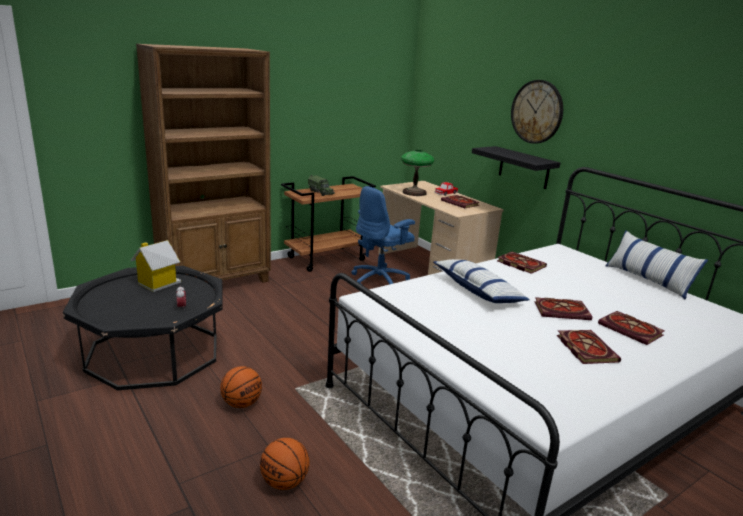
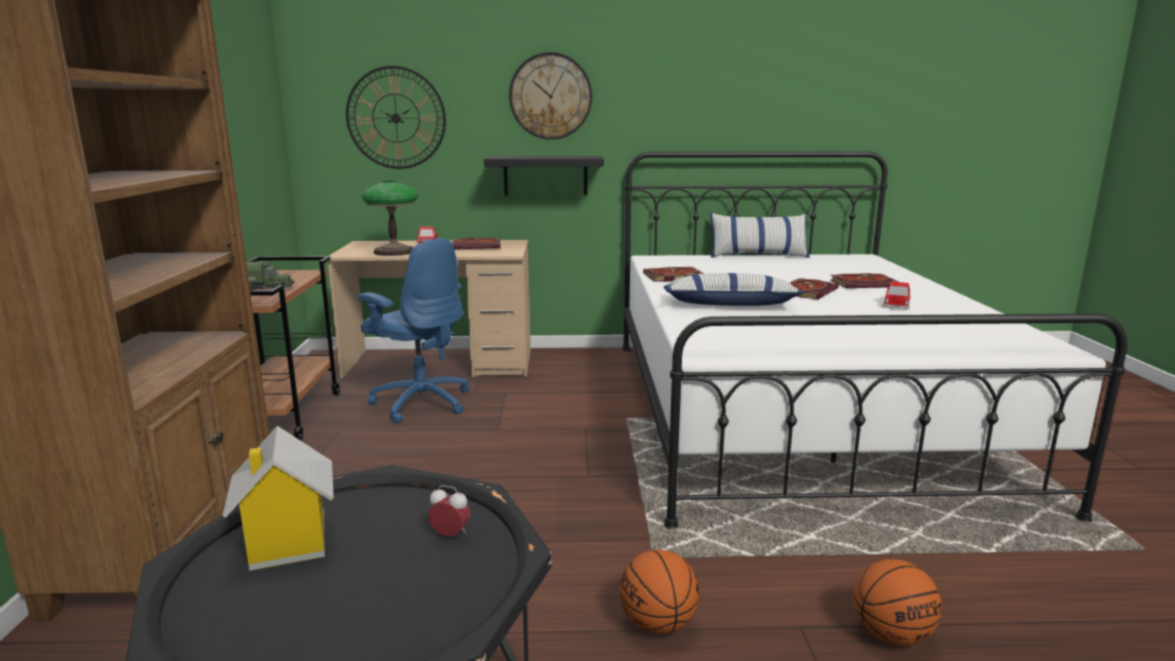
camera: 55 degrees left, 5 degrees down
blue office chair [351,186,415,285] -> blue office chair turned 45 degrees counterclockwise [358,238,469,424]
book [557,330,621,364] -> toy car [883,282,911,309]
none -> wall clock [346,66,446,169]

